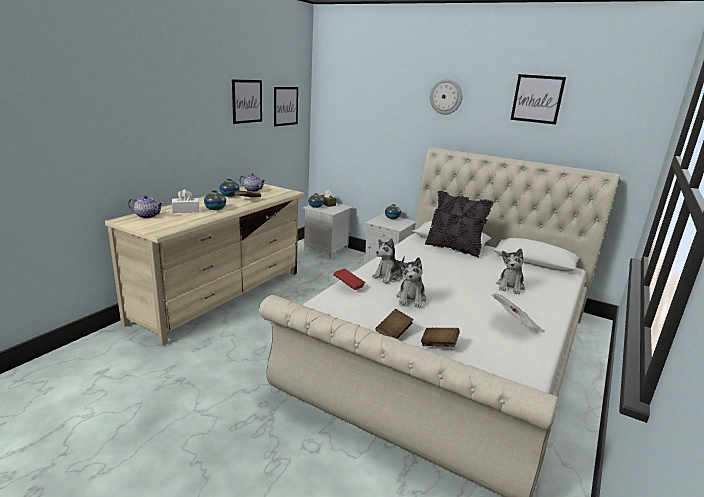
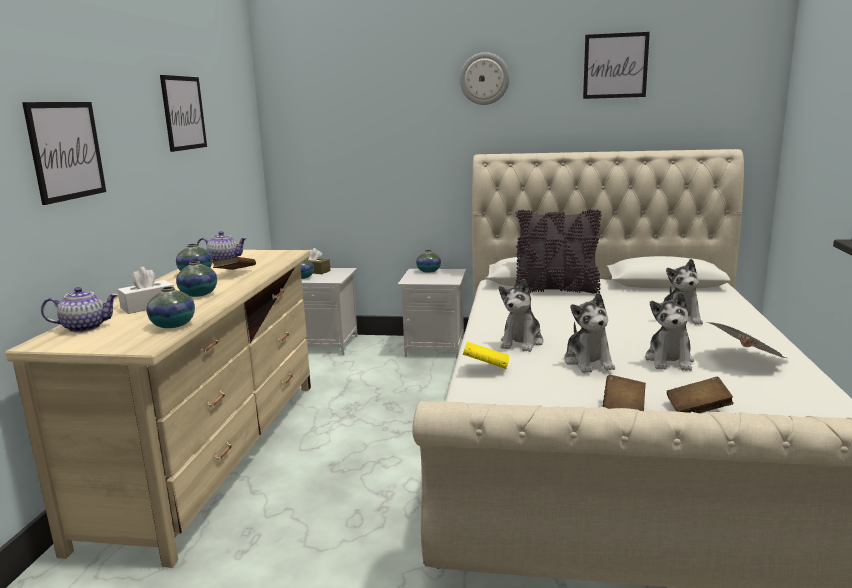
camera: 20 degrees left, 5 degrees down
picture [274,87,298,126] -> picture moved to [22,102,106,205]
red book [334,269,365,290] -> yellow book [463,342,509,369]
none -> vase [146,286,195,328]
none -> plush toy [645,292,694,371]

